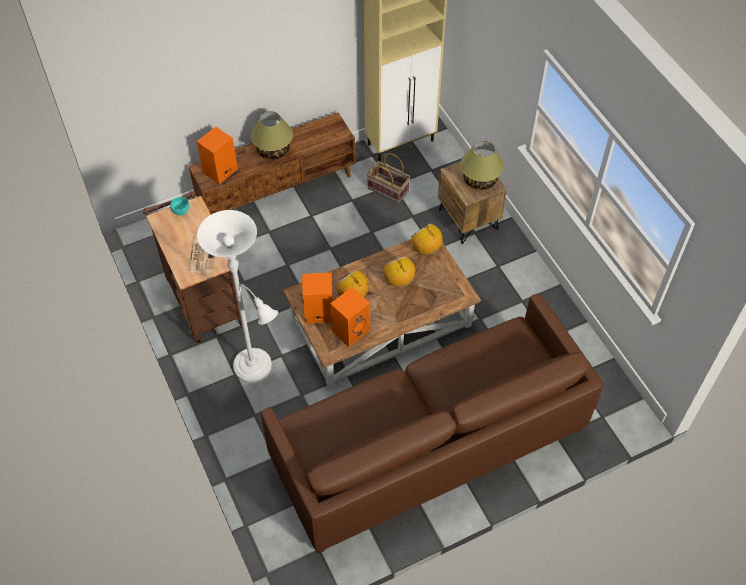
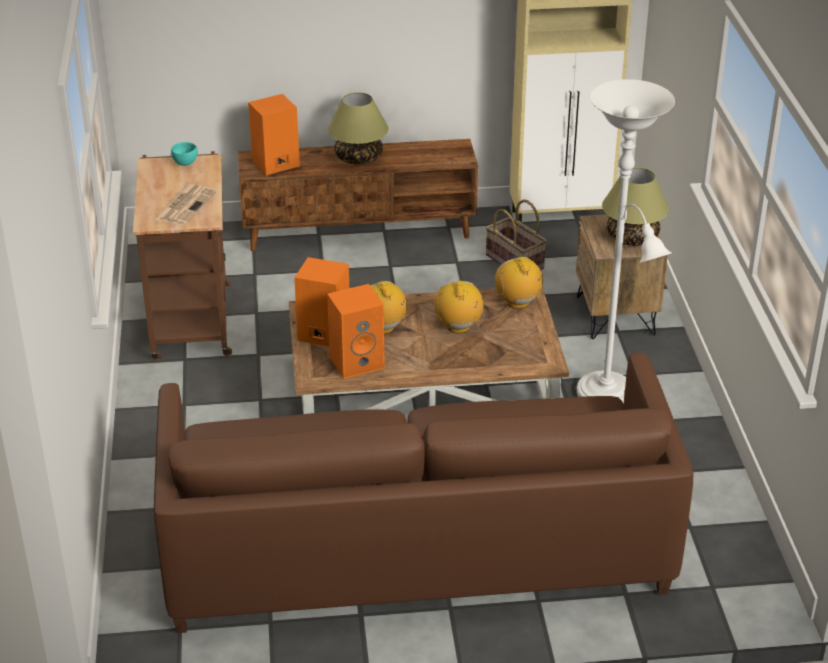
camera: 20 degrees right, 20 degrees down
white floor lamp [197,210,278,383] -> white floor lamp moved to [577,79,675,404]

